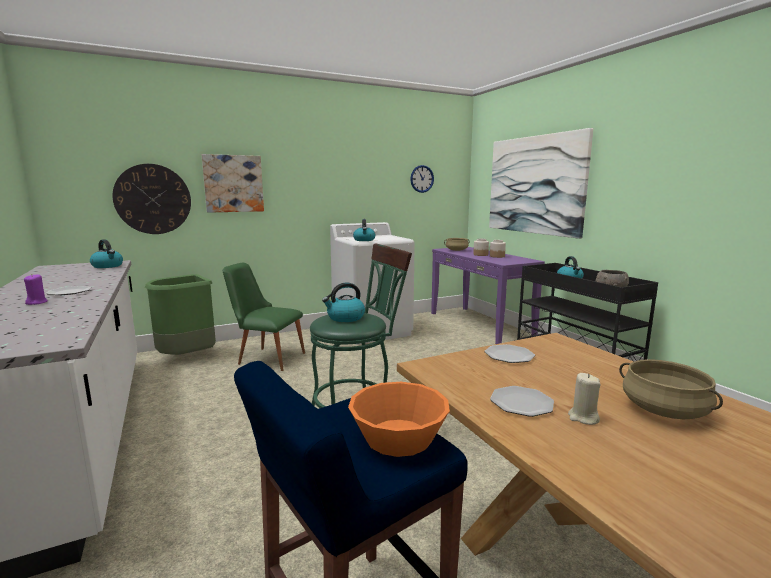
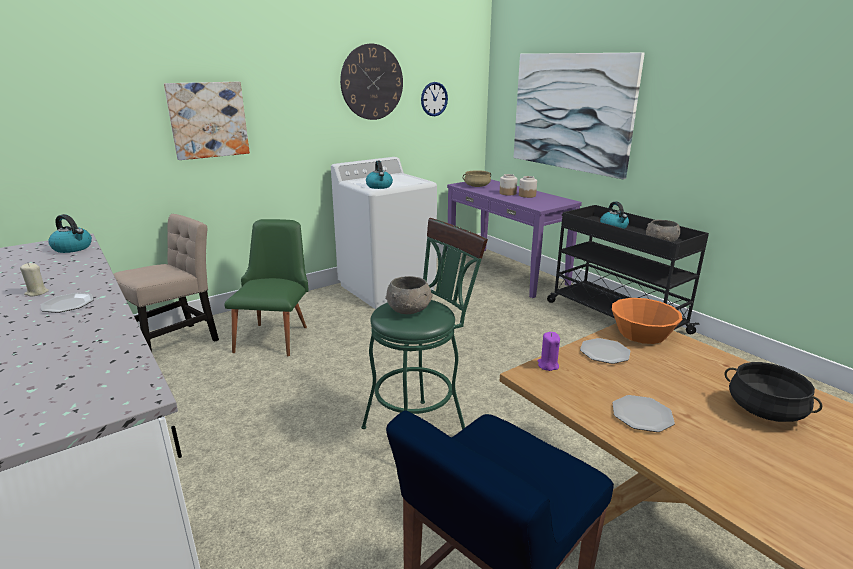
camera: 10 degrees left, 10 degrees up
purple candle [24,274,47,305] -> purple candle moved to [538,332,560,371]
wall clock [113,164,191,234] -> wall clock moved to [340,44,403,120]
green trash can [145,274,216,355] -> beige chair [114,214,219,352]
green chair [223,263,305,371] -> green chair turned 90 degrees clockwise [224,219,309,356]
kettle [322,283,365,322] -> grey bowl [385,276,433,314]
orange bowl [348,382,450,457] -> orange bowl moved to [612,298,683,344]
beige candle [568,373,601,425] -> beige candle moved to [20,263,49,296]
beige cooking pot [619,359,723,419] -> black cooking pot [725,362,823,422]

